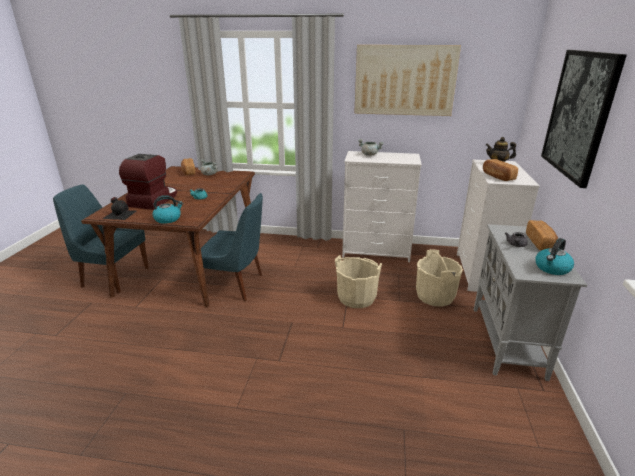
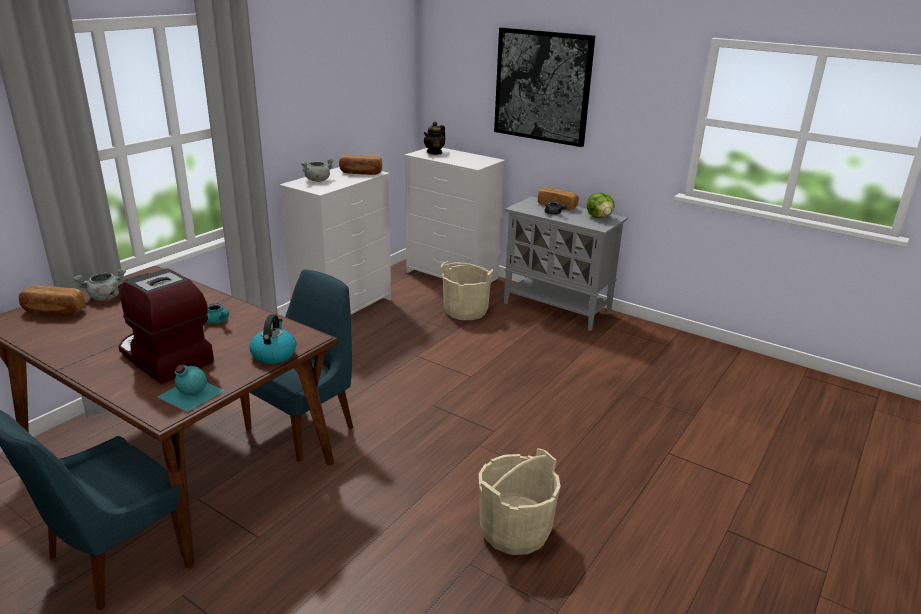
camera: 65 degrees left, 0 degrees up
black bottle [103,197,136,220] -> turquoise bottle [157,365,225,412]
beige bucket [335,255,382,308] -> beige bucket moved to [479,448,561,555]
picture [354,45,461,116] -> none
bread [483,159,518,181] -> bread moved to [339,154,382,175]
kettle [535,238,574,275] -> lettuce [587,193,615,218]

